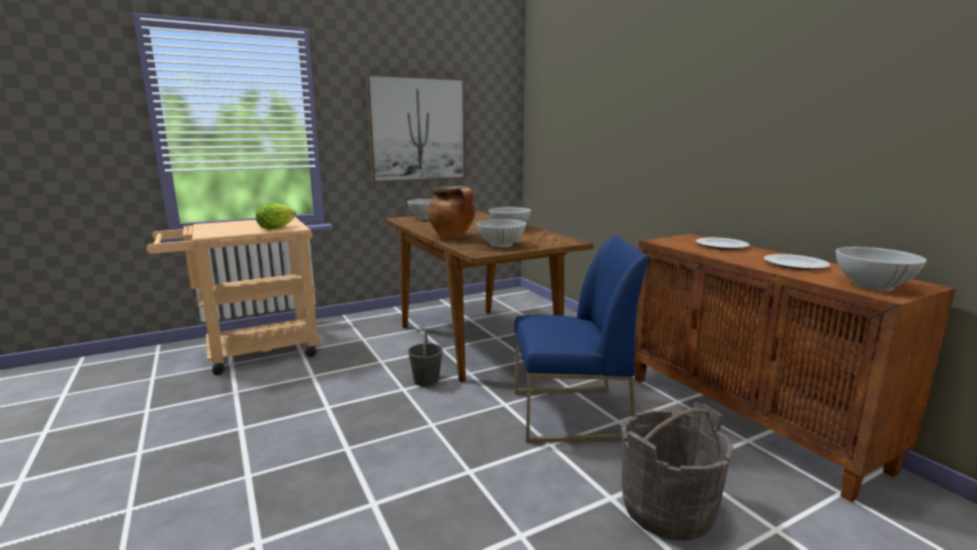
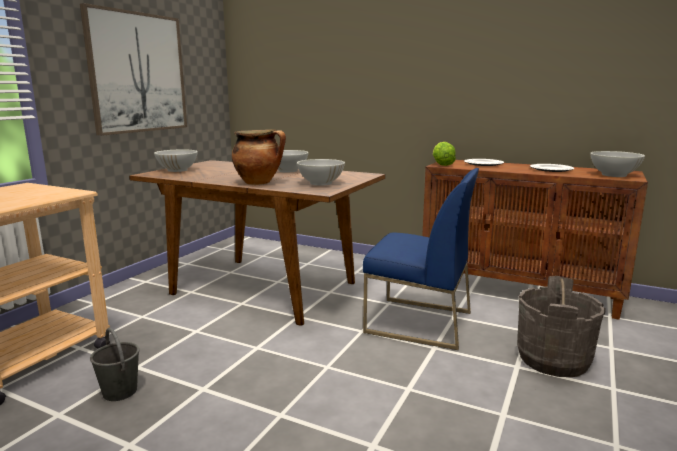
camera: 35 degrees left, 0 degrees up
lettuce [256,203,296,230] -> lettuce moved to [433,142,456,166]
grey bucket [408,330,443,387] -> grey bucket moved to [90,328,139,401]
blue chair [514,235,649,443] -> blue chair turned 60 degrees clockwise [363,168,479,350]

